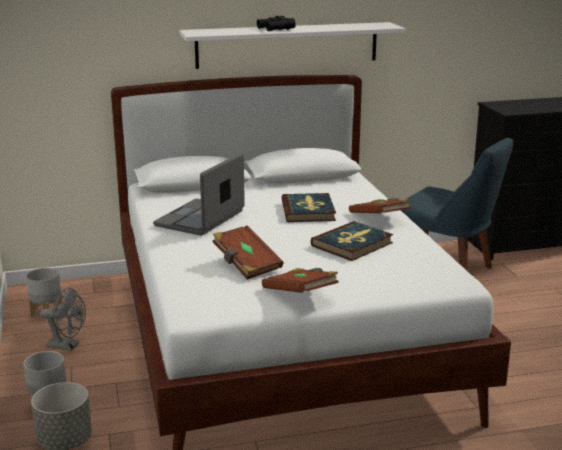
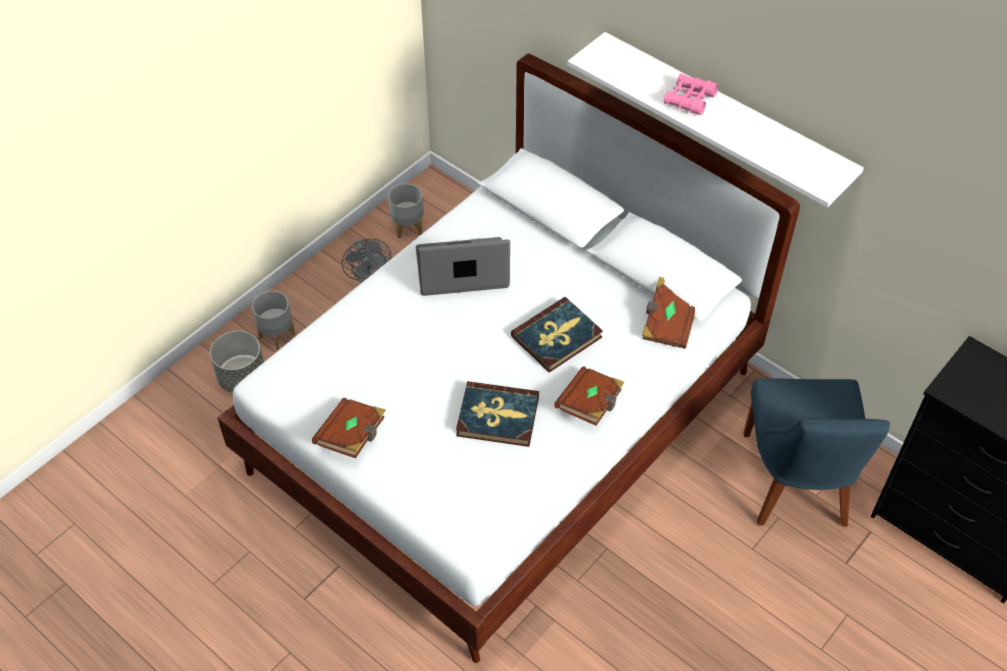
camera: 55 degrees right, 30 degrees up
brown book [213,225,283,279] -> brown book moved to [642,277,695,349]
black binoculars [257,16,296,31] -> pink binoculars [664,74,718,115]

